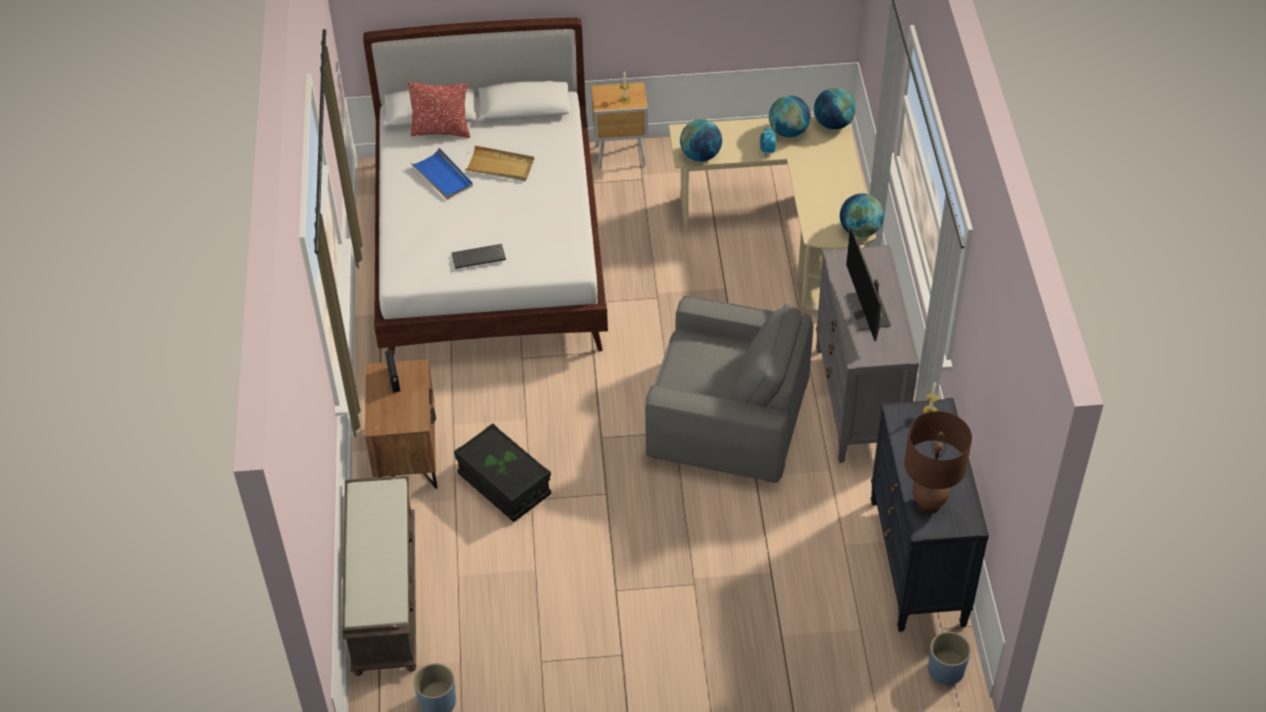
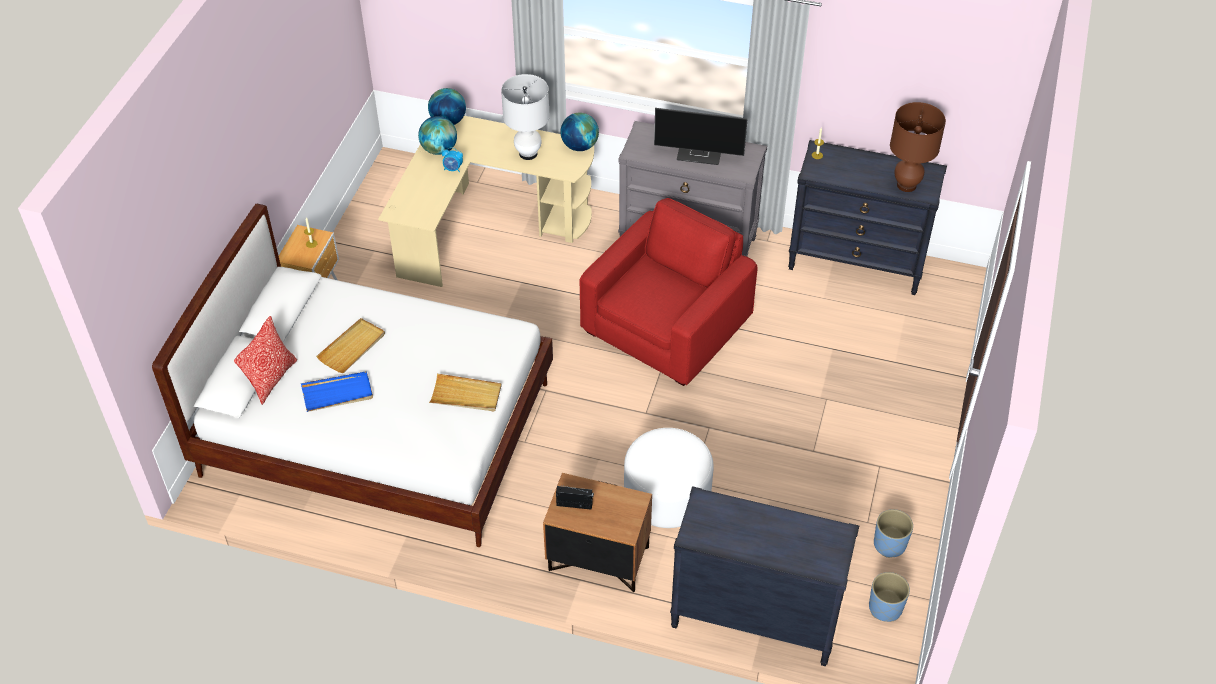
camera: 70 degrees left, 0 degrees up
brown bench [342,476,416,676] -> black dresser [670,486,859,666]
keyboard [451,244,506,269] -> beige tray [429,373,502,411]
black storage box [454,423,551,522] -> white ottoman [624,428,713,528]
grey armchair [645,296,814,483] -> red armchair [579,198,757,386]
globe [680,119,722,162] -> none
blue planter [928,632,971,686] -> blue planter moved to [874,509,913,558]
none -> white table lamp [501,74,550,160]

